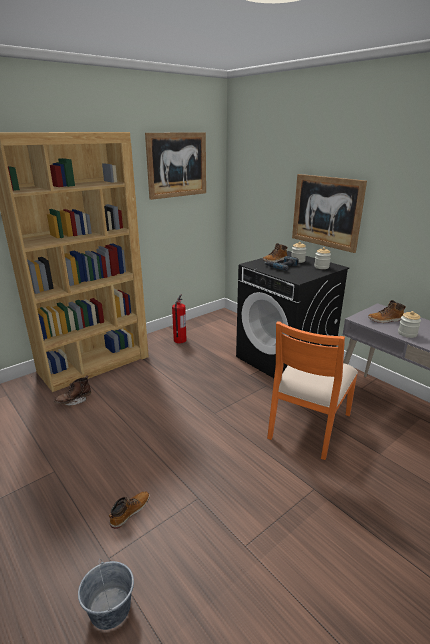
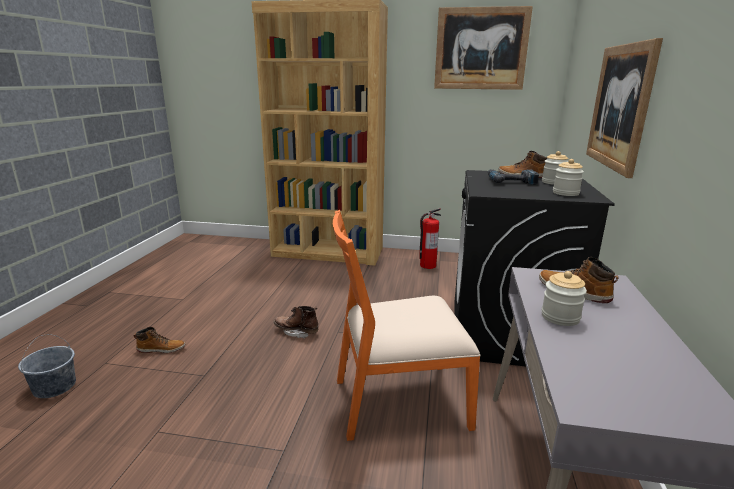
camera: 50 degrees right, 5 degrees down
brown boot [54,376,91,406] -> brown boot moved to [273,306,318,339]

